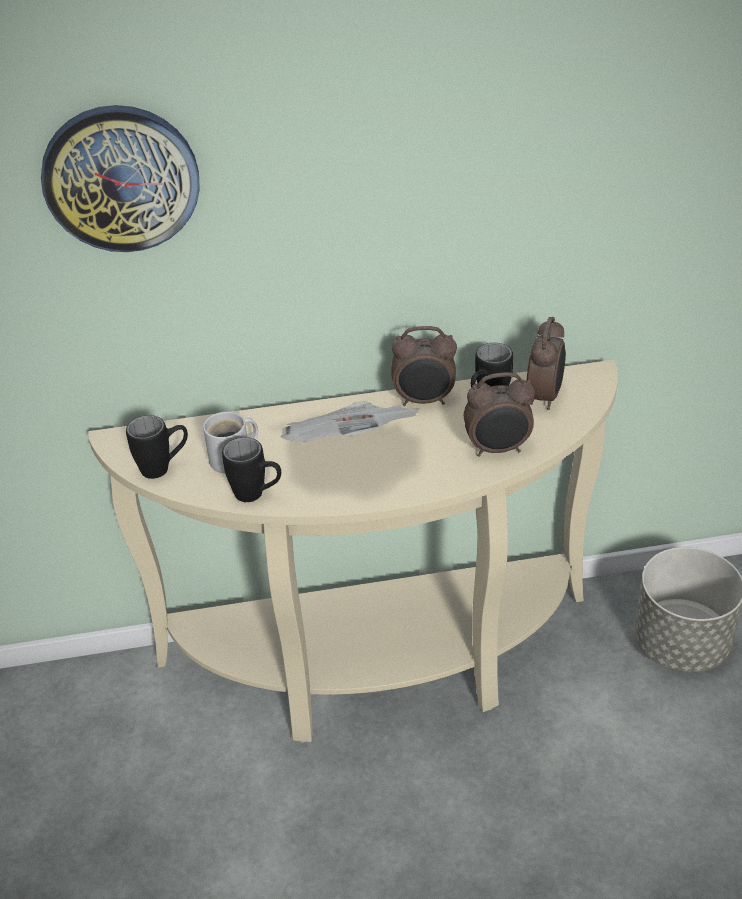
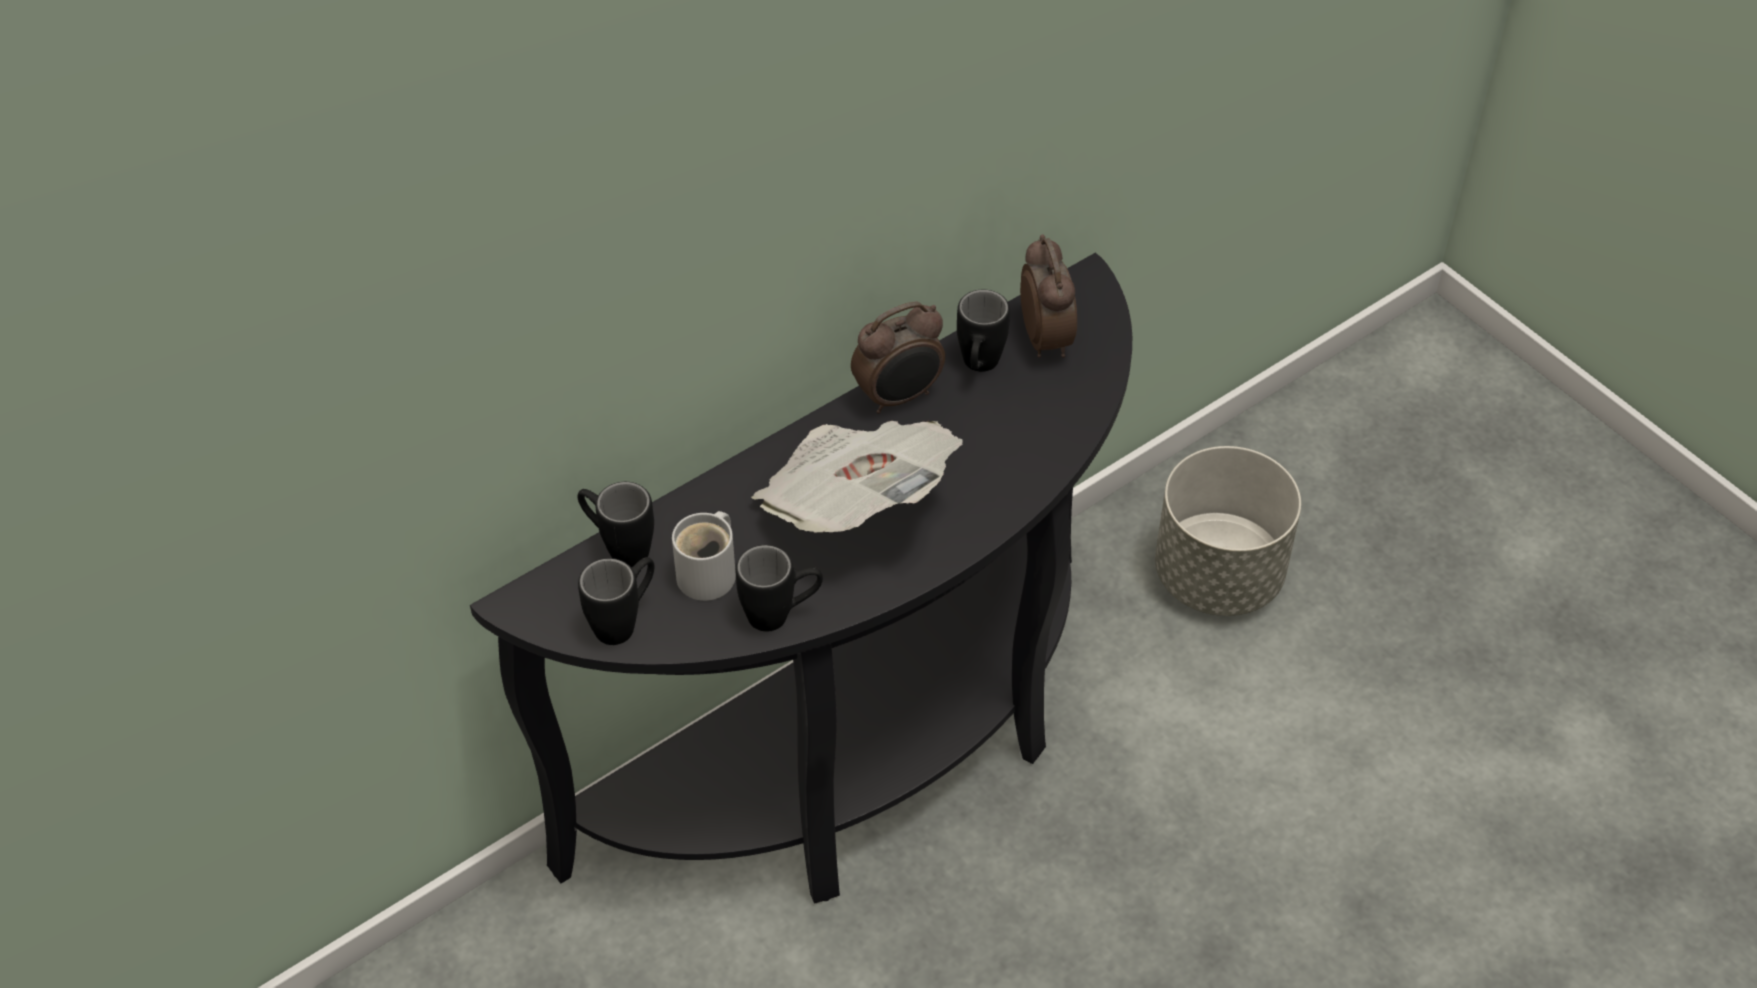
camera: 30 degrees left, 10 degrees up
wall clock [41,105,200,252] -> none
beige console table [88,360,618,743] -> black console table [470,253,1132,903]
alarm clock [464,372,535,457] -> none
none -> black mug [577,482,654,567]

